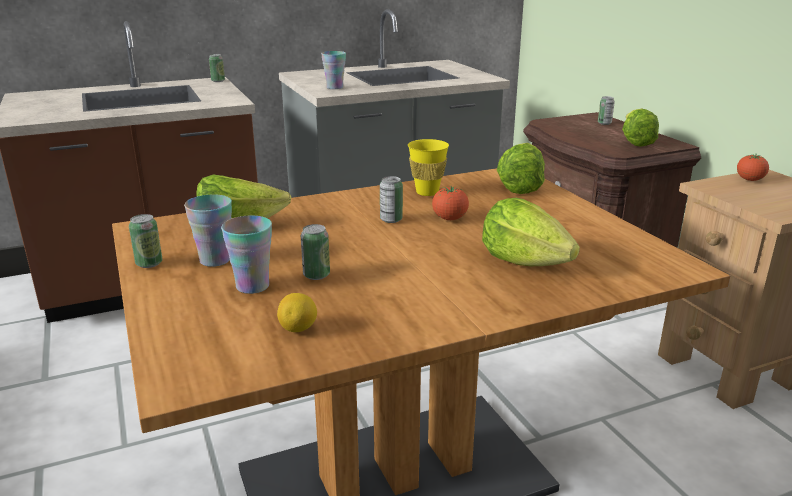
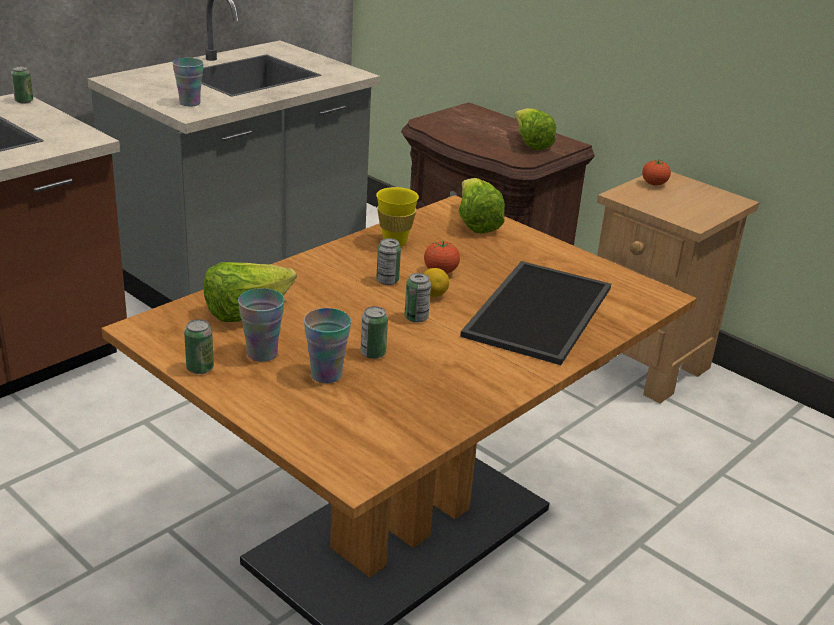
camera: 25 degrees left, 5 degrees up
lemon [277,293,317,332] -> lemon moved to [423,268,449,297]
lettuce [482,198,580,266] -> tray [460,261,611,365]
can [598,96,615,125] -> can moved to [404,273,431,323]

